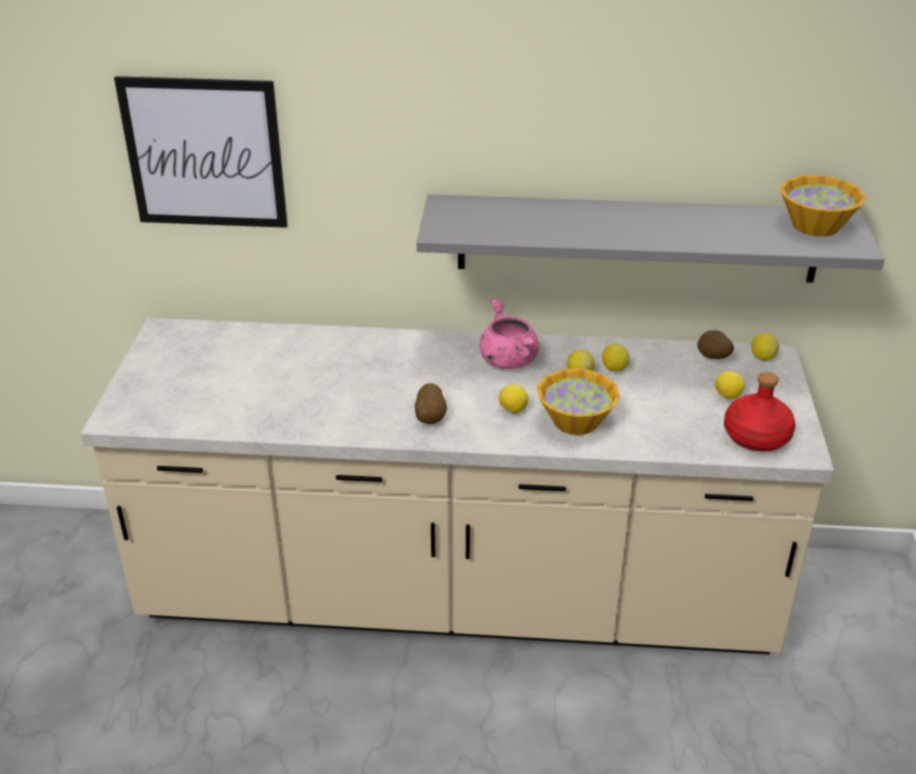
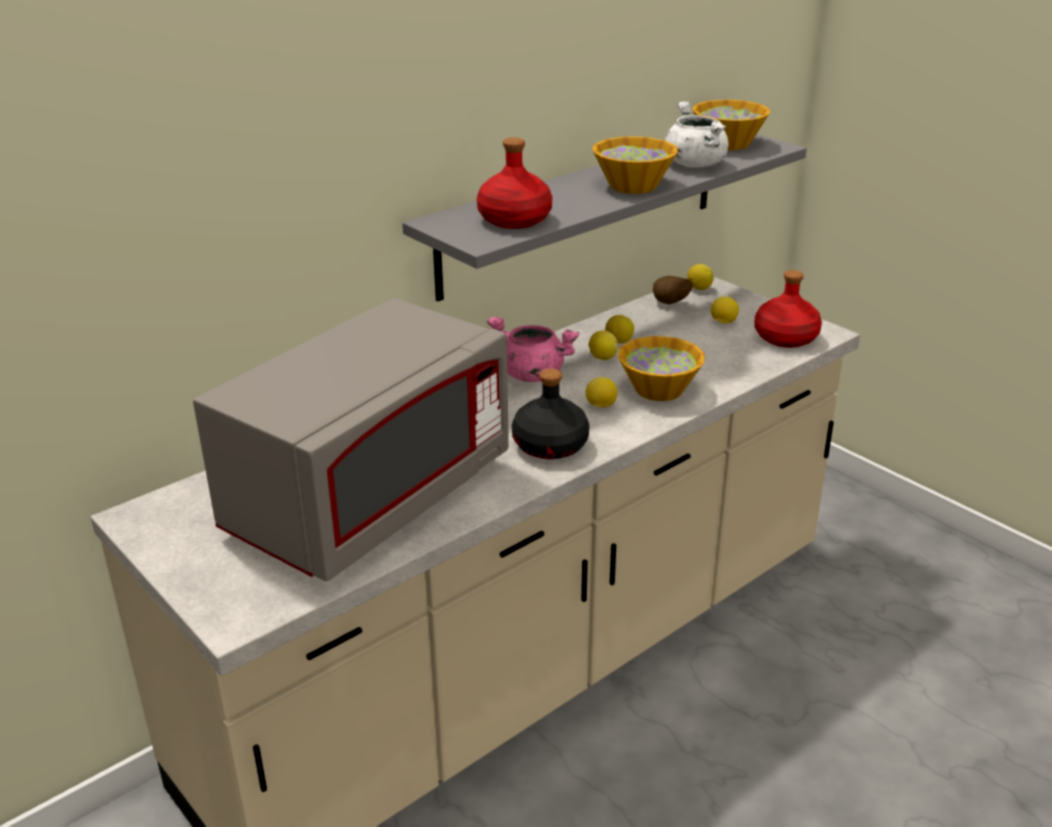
camera: 45 degrees left, 5 degrees down
picture [114,76,288,228] -> none
potato [415,383,447,424] -> black bottle [512,368,589,459]
none -> grey microwave [193,298,509,581]
none -> red bottle [477,137,552,229]
none -> bowl [593,136,678,194]
none -> white cooking pot [665,101,729,168]

